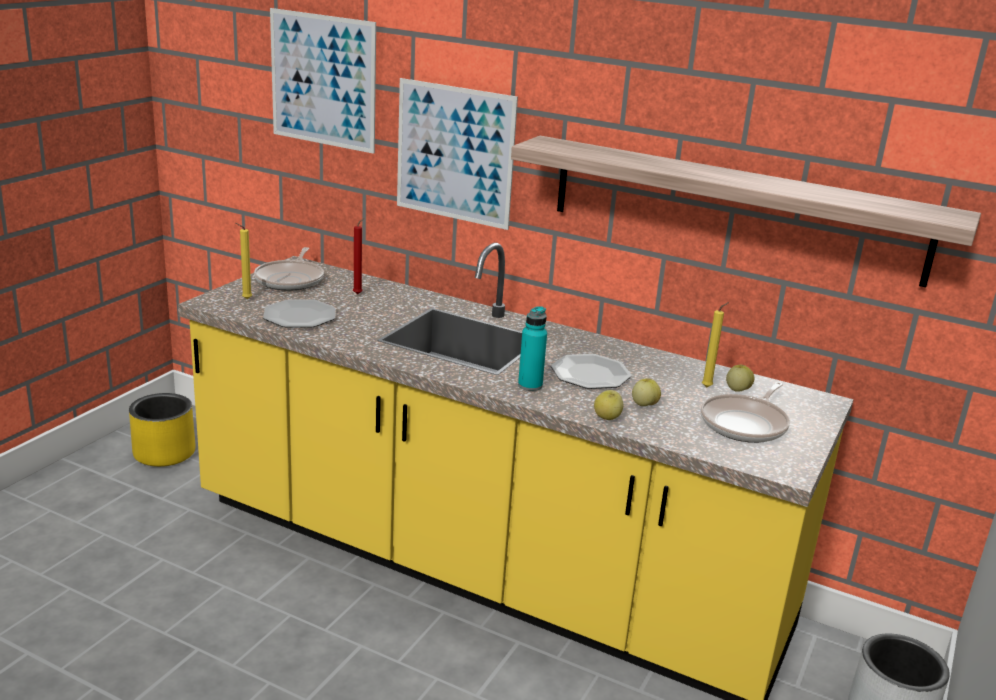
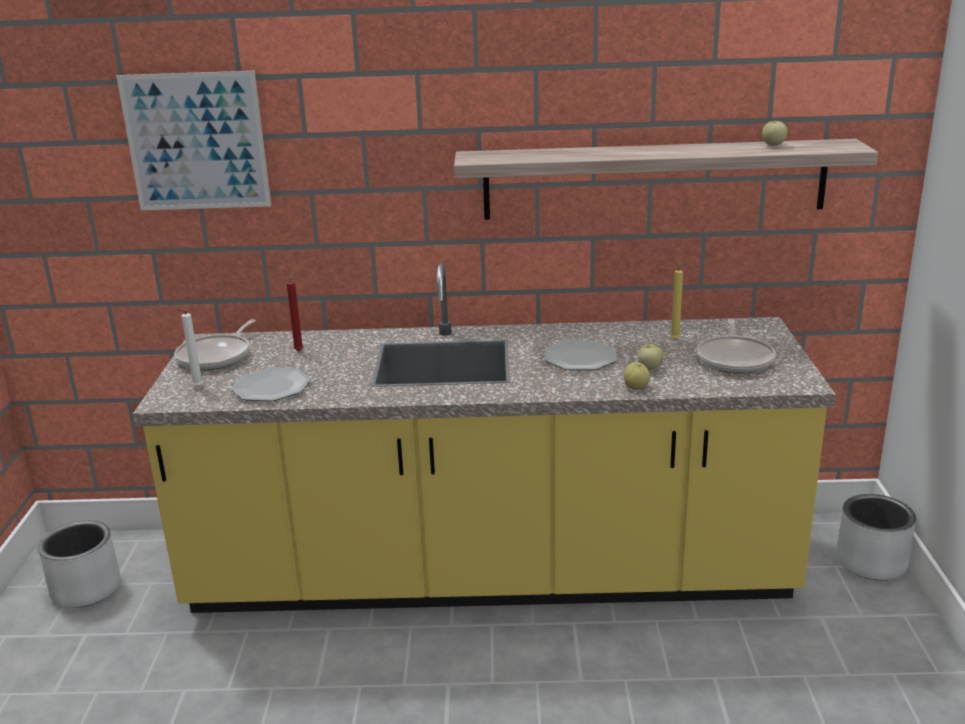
camera: 25 degrees left, 0 degrees up
yellow planter [129,393,196,467] -> grey planter [38,521,121,608]
yellow candle [235,223,252,299] -> white candle [177,309,203,387]
frying pan [254,247,324,291] -> frying pan turned 45 degrees clockwise [174,319,256,370]
picture [397,78,518,230] -> none
turquoise bottle [518,306,547,391] -> none
apple [726,365,754,392] -> apple moved to [762,121,787,146]

